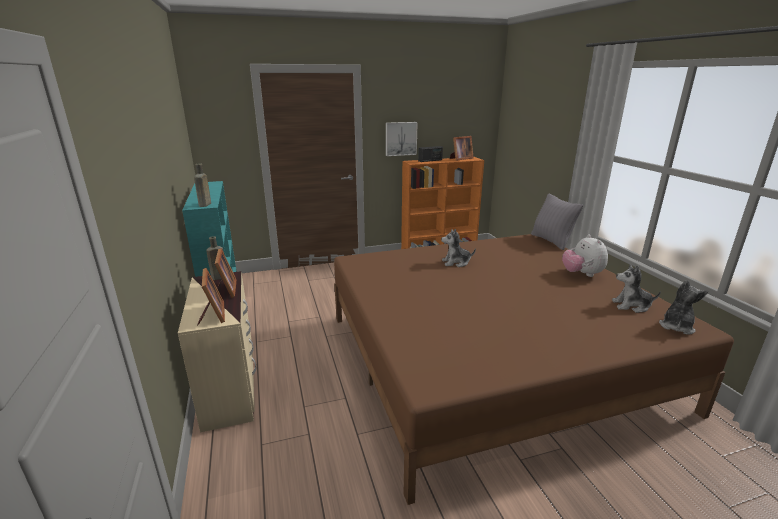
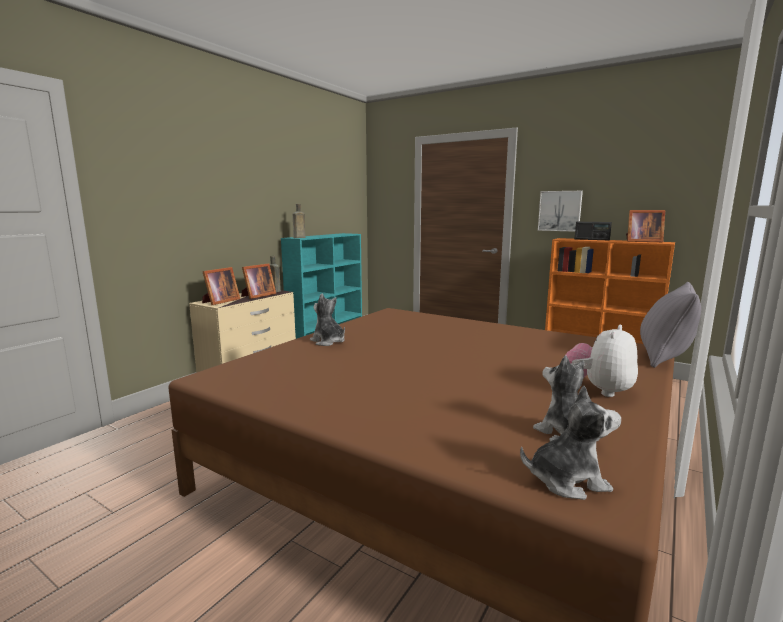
camera: 50 degrees right, 10 degrees down
plush toy [441,229,476,267] -> plush toy moved to [310,293,345,346]

